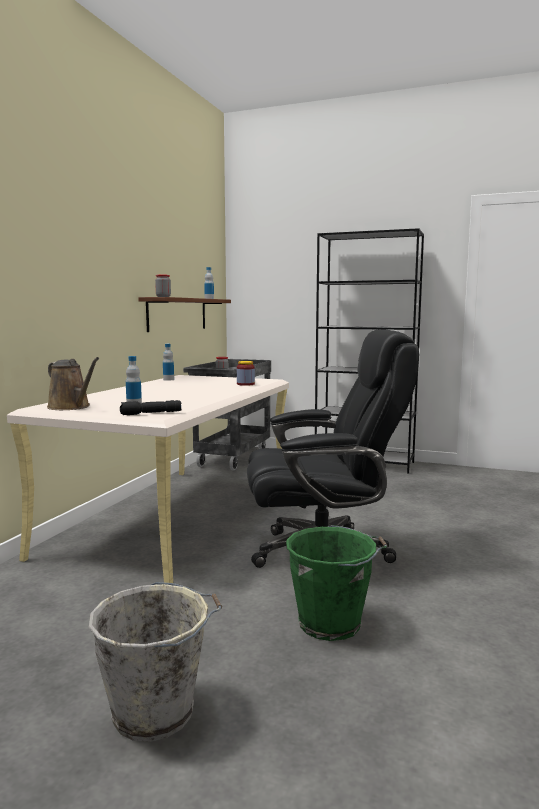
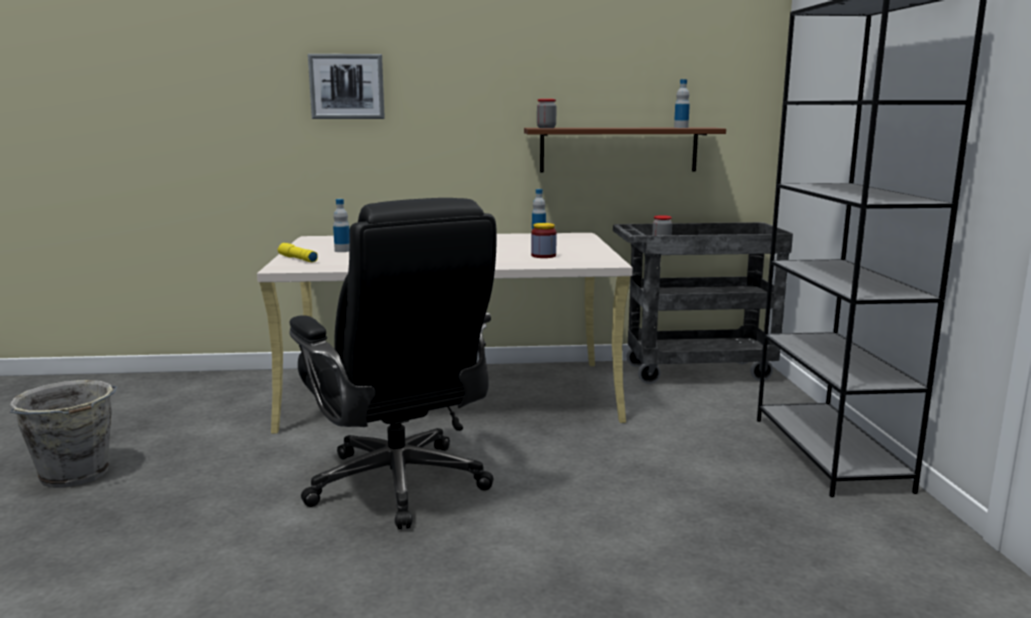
camera: 65 degrees right, 5 degrees up
brown watering can [47,357,99,410] -> none
black flashlight [120,400,182,415] -> yellow flashlight [278,243,318,262]
green bucket [286,525,388,641] -> none
none -> picture [308,54,385,119]

